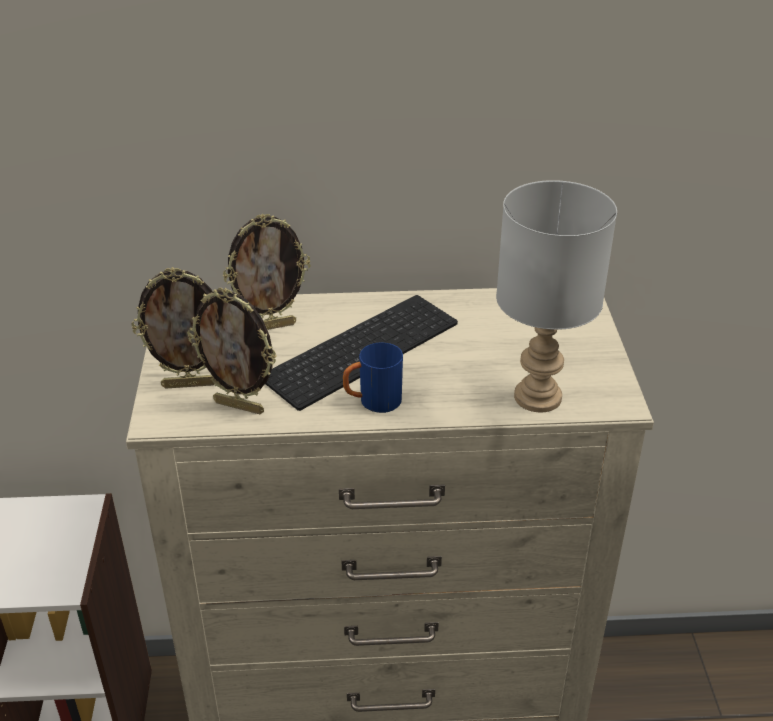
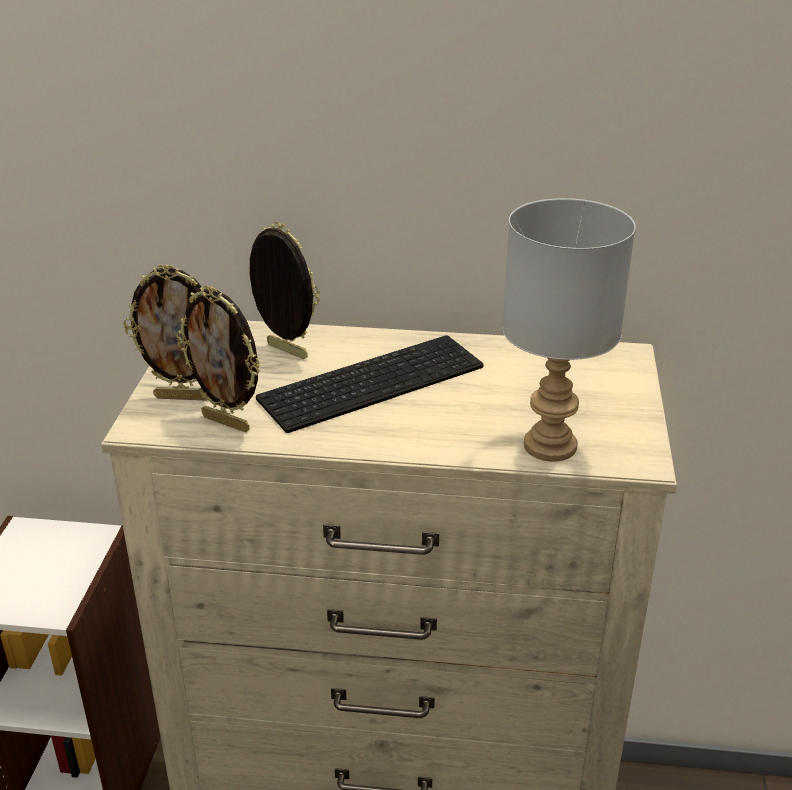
camera: 10 degrees right, 5 degrees down
picture frame [223,213,311,330] -> picture frame turned 135 degrees counterclockwise [249,222,320,359]
blue mug [343,342,403,413] -> none

